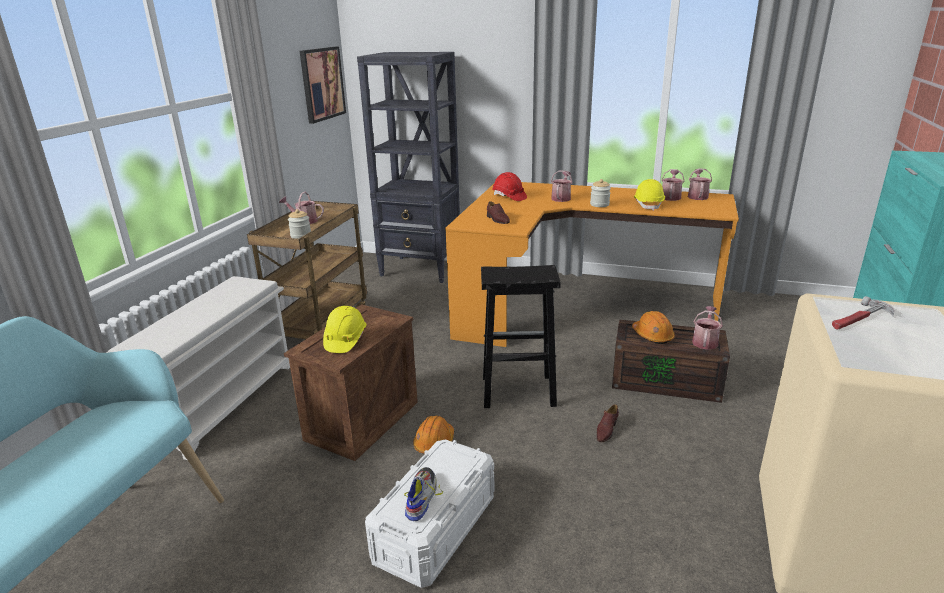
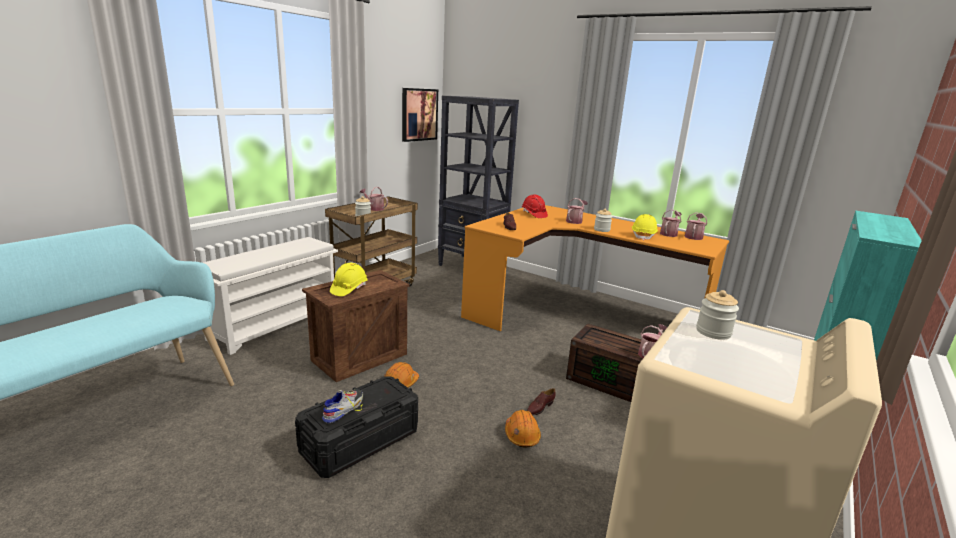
camera: 15 degrees right, 5 degrees down
white storage box [365,440,494,588] -> black storage box [295,376,418,478]
black stool [481,265,561,408] -> none
orange hard hat [632,311,675,344] -> orange hard hat moved to [505,410,541,448]
hammer [832,296,895,330] -> jar [696,290,739,340]

